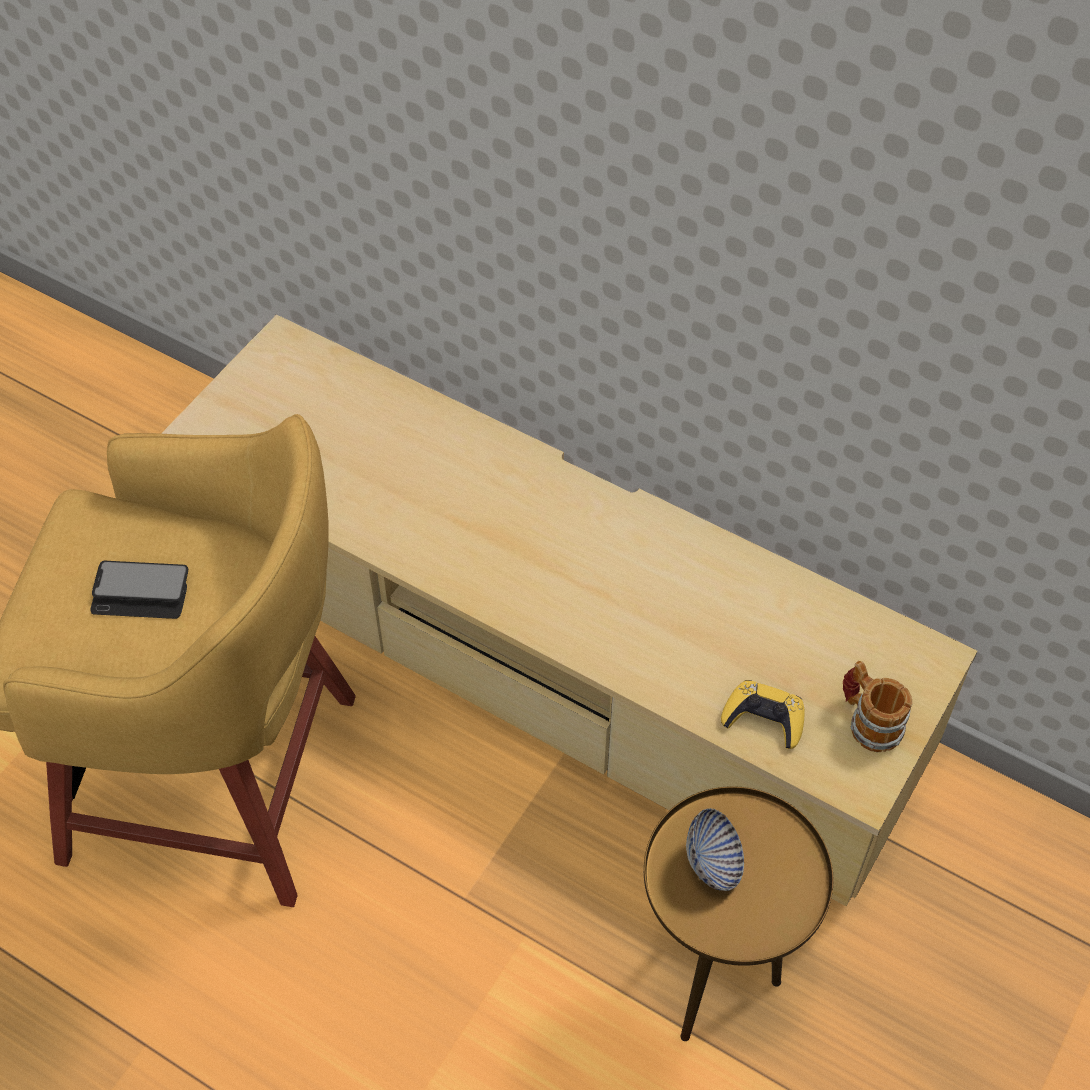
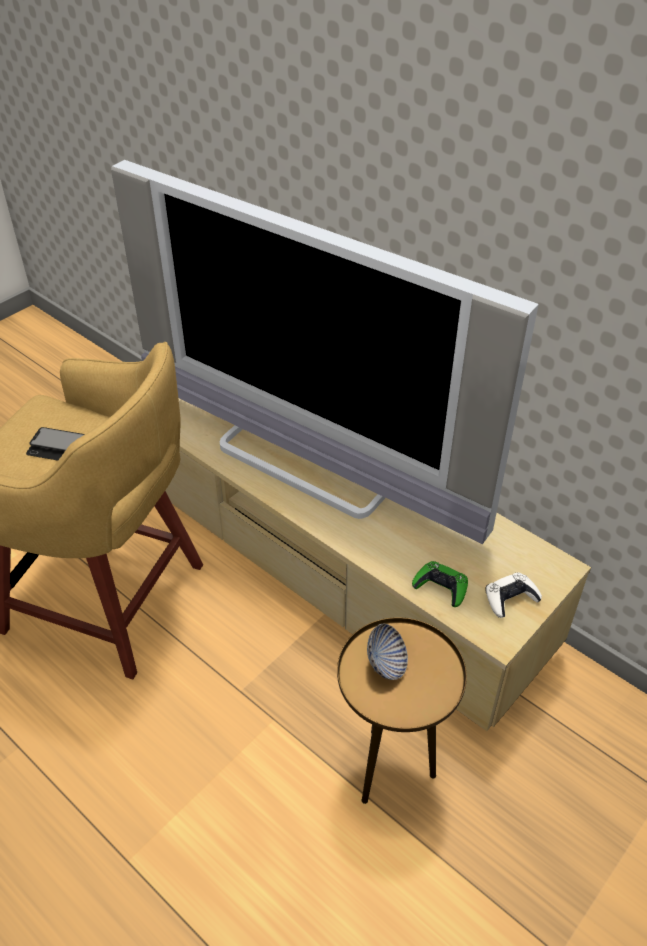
camera: 10 degrees right, 10 degrees down
yellow game controller [721,680,805,749] -> green game controller [412,561,468,607]
mug [843,661,912,752] -> white game controller [485,573,542,618]
none -> television [111,160,539,544]

